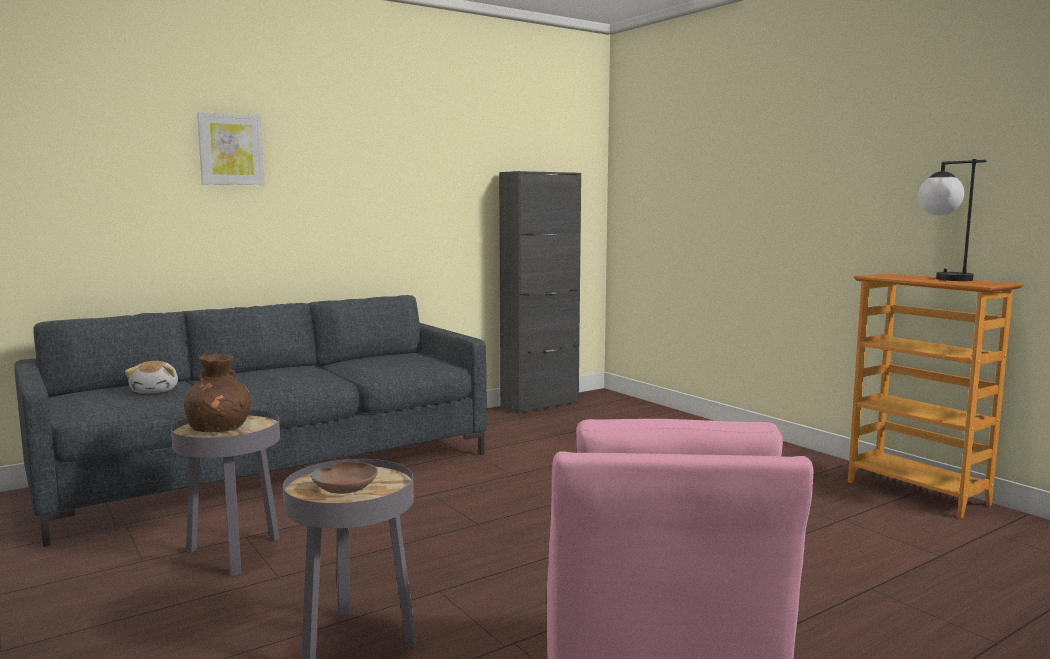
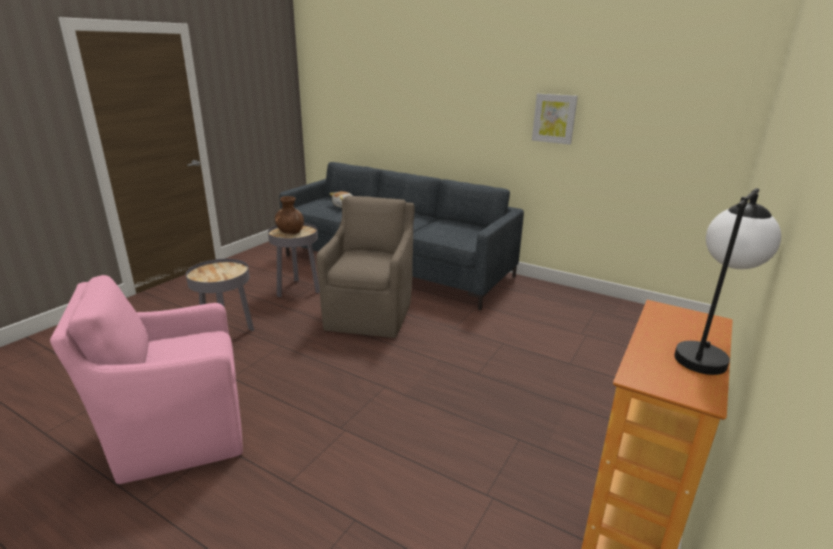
camera: 65 degrees right, 15 degrees up
picture [197,112,264,185] -> picture moved to [532,93,578,145]
brown bowl [311,462,378,494] -> none
black cabinet [499,171,581,414] -> none
none -> brown armchair [316,196,414,338]

